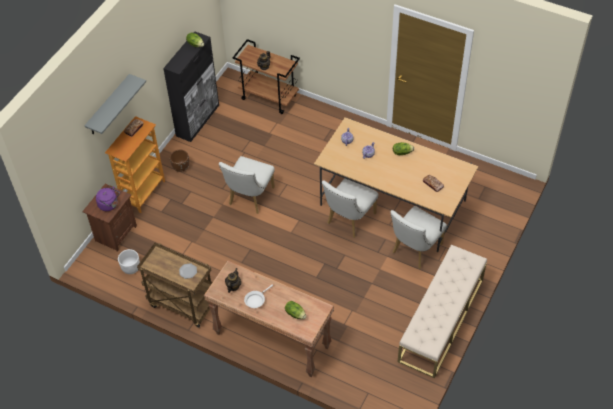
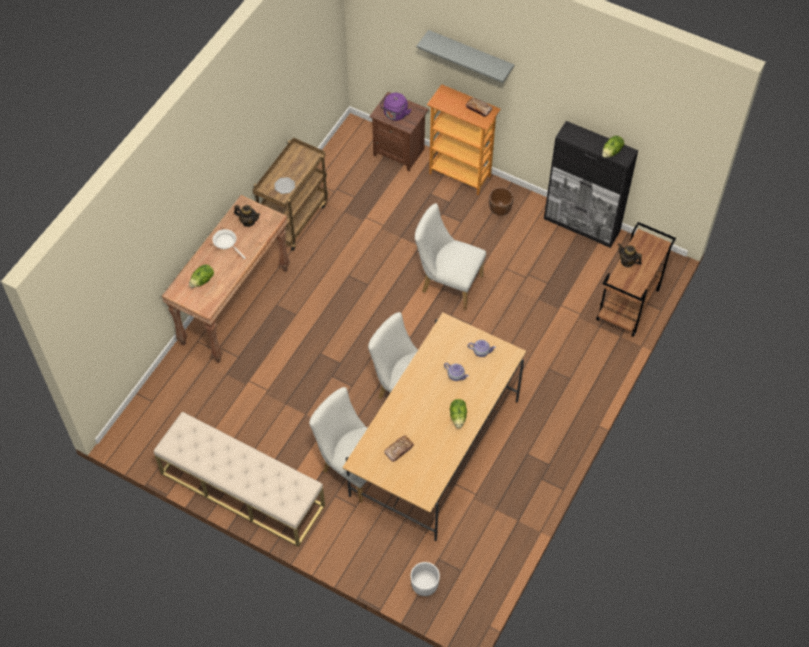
camera: 90 degrees right, 5 degrees up
white planter [118,249,140,274] -> white planter moved to [410,562,440,596]

